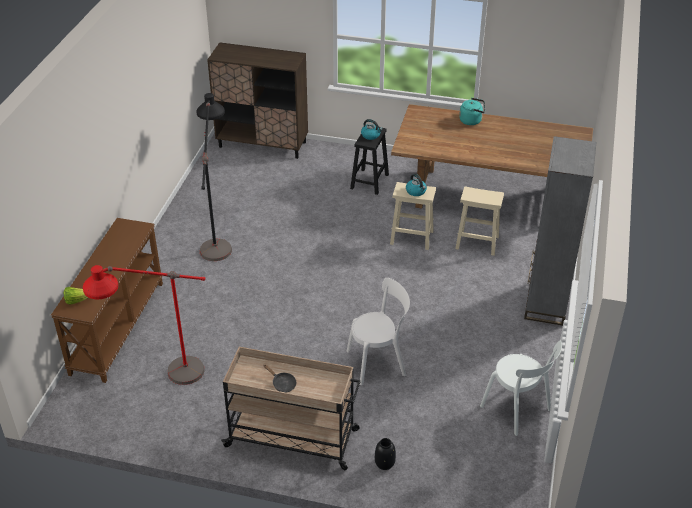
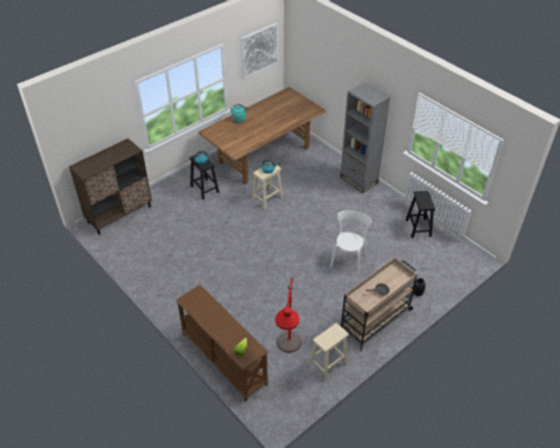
camera: 55 degrees left, 5 degrees up
black floor lamp [197,93,232,261] -> none
beige stool [455,187,504,256] -> beige stool moved to [309,323,349,380]
white chair [480,341,562,436] -> black stool [406,191,435,238]
none -> picture [241,22,278,79]

